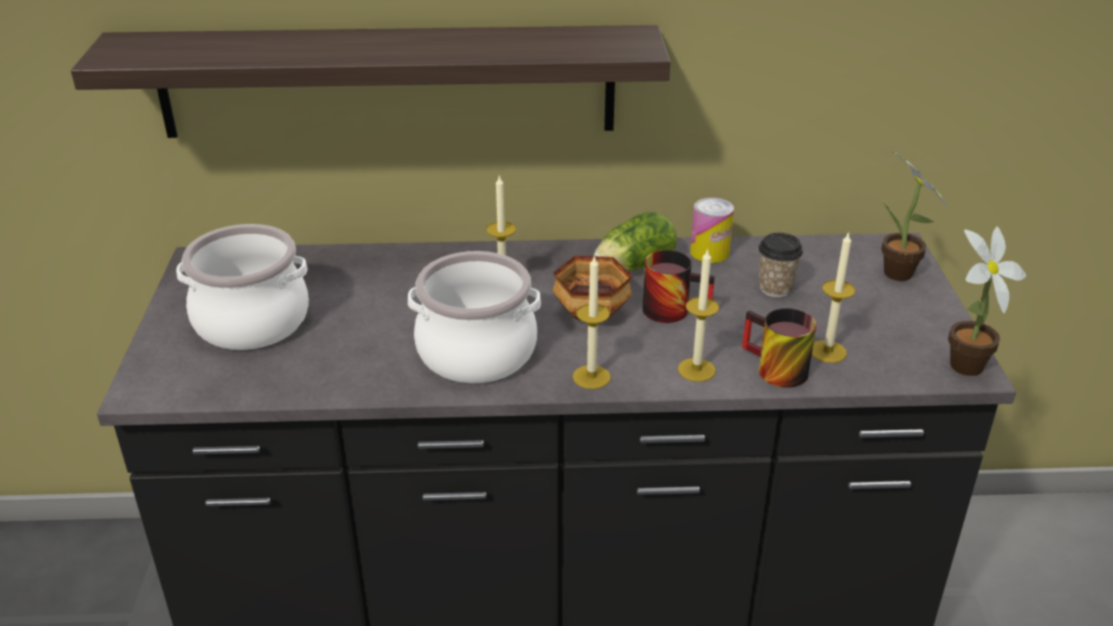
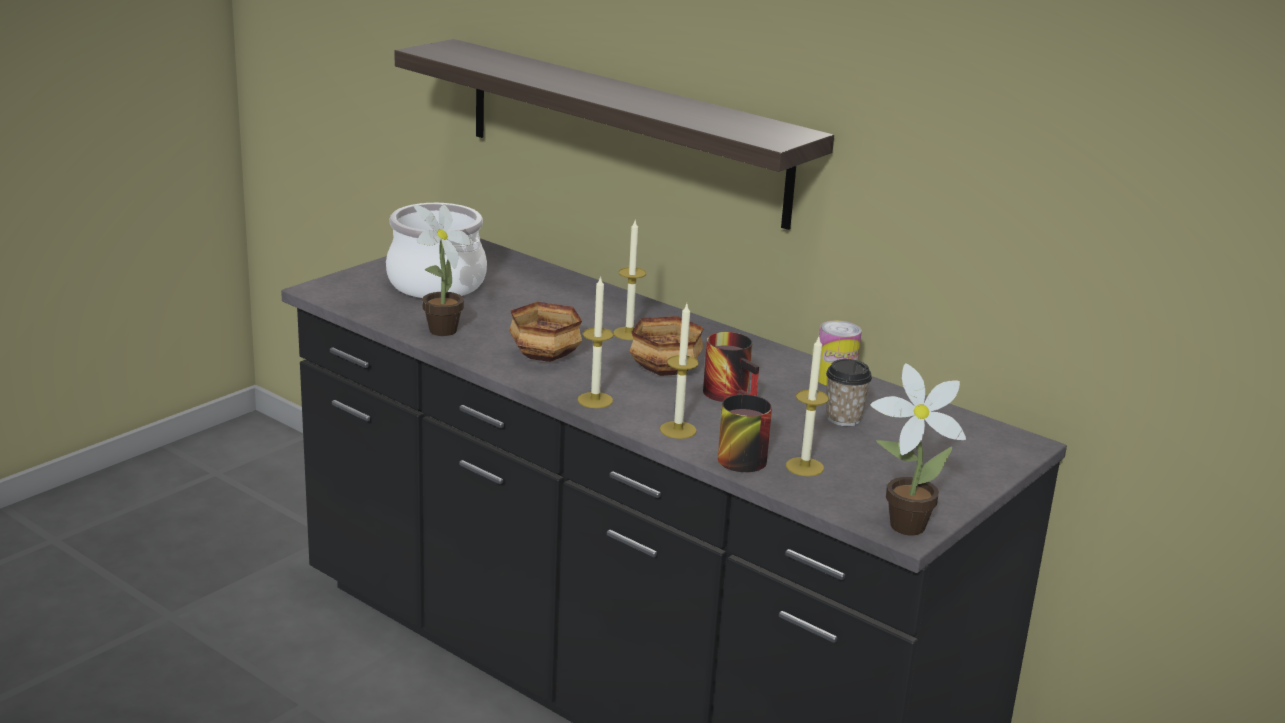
camera: 40 degrees right, 10 degrees down
cooking pot [408,251,541,383] -> bowl [509,302,582,362]
lettuce [594,212,677,272] -> none
potted plant [881,150,949,281] -> potted plant moved to [413,204,474,336]

